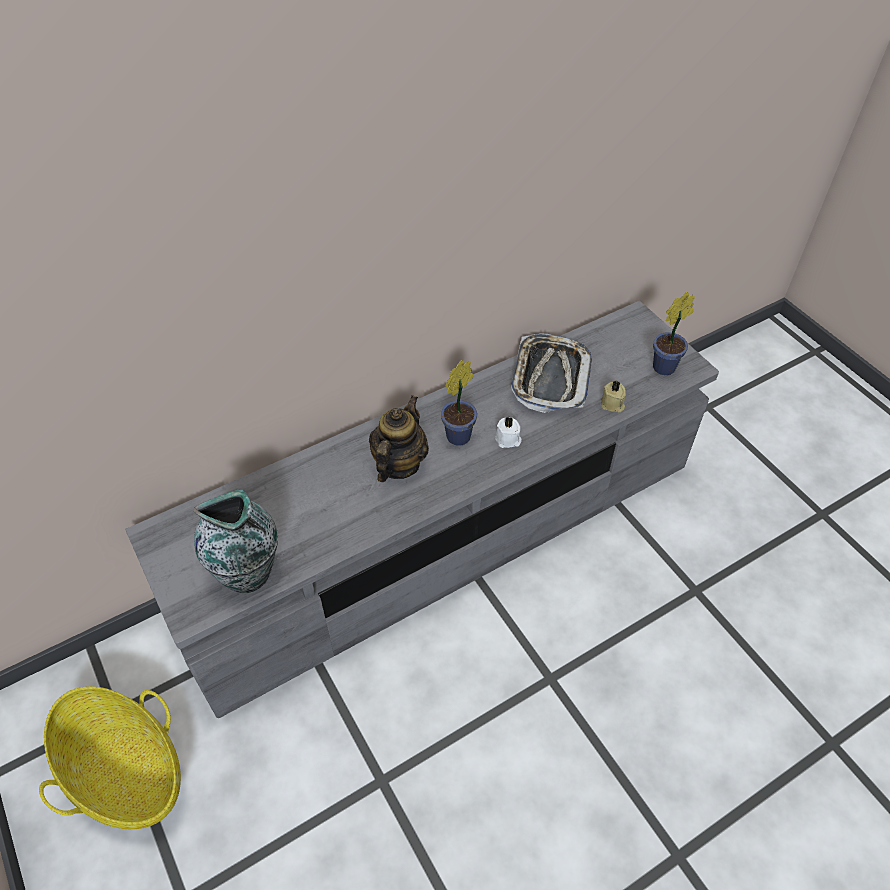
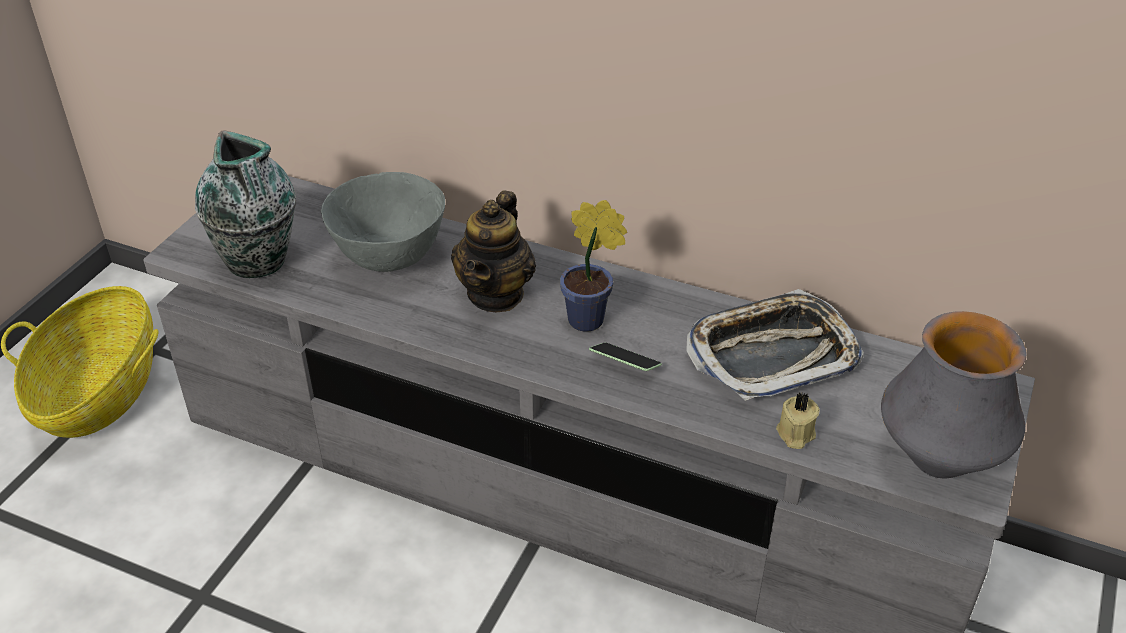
camera: 55 degrees right, 10 degrees down
teapot [369,395,429,482] -> teapot turned 120 degrees clockwise [451,190,536,312]
white candle [495,417,522,448] -> phone [589,343,662,371]
potted plant [653,292,695,375] -> vase [881,311,1027,479]
none -> grey bowl [321,172,445,272]

